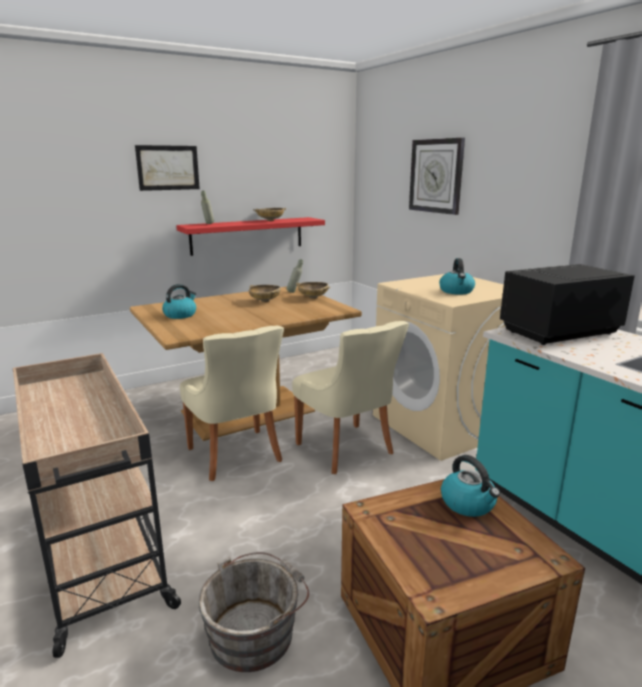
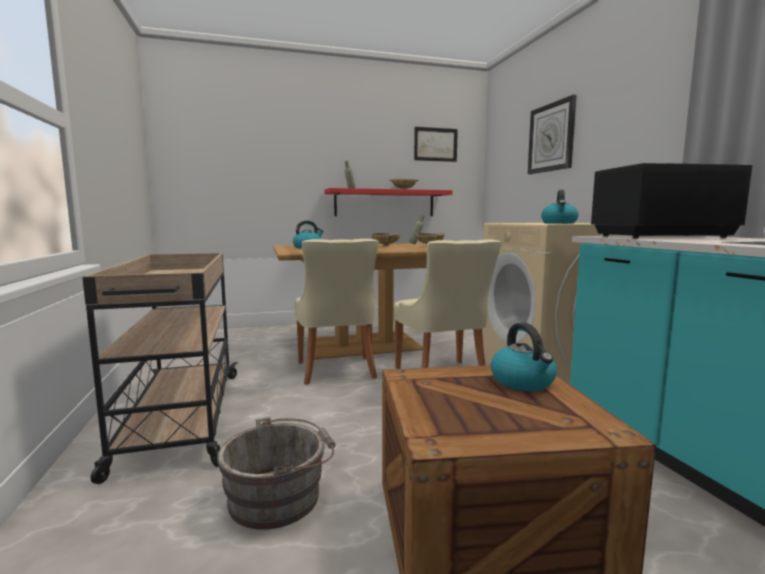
camera: 15 degrees right, 10 degrees down
picture [135,145,200,191] -> picture moved to [414,127,458,162]

